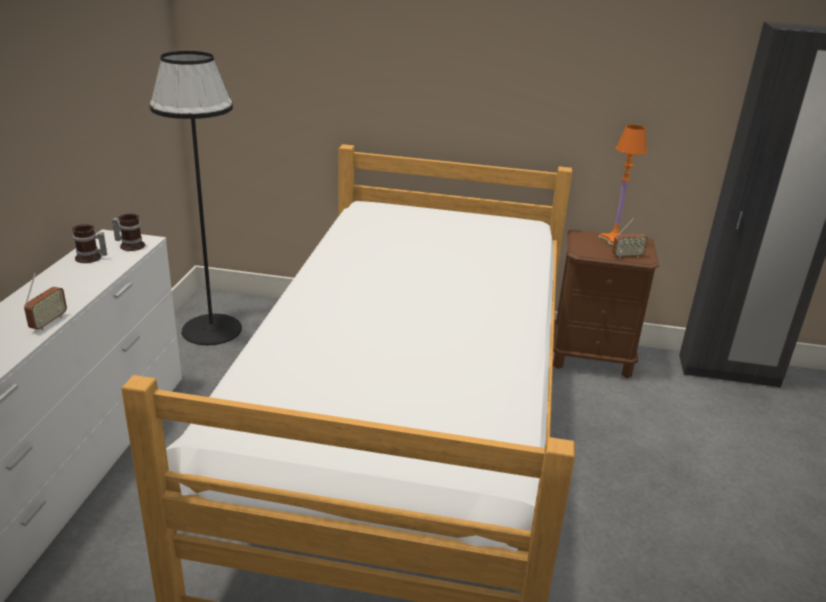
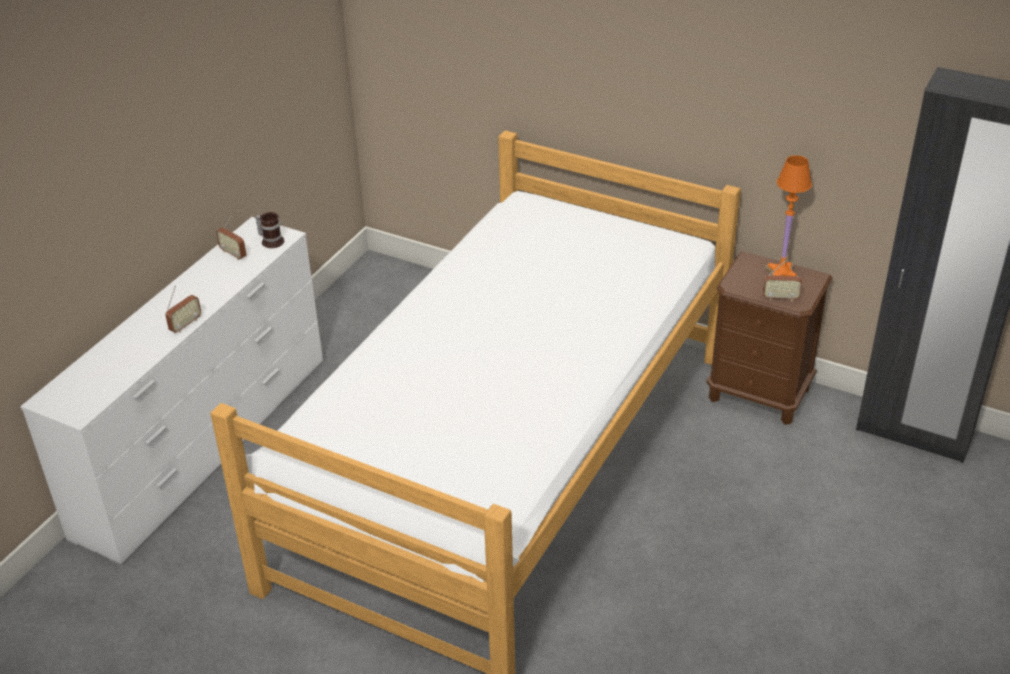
camera: 20 degrees right, 10 degrees up
mug [72,224,107,263] -> radio [216,216,247,260]
black floor lamp [149,51,242,345] -> none

